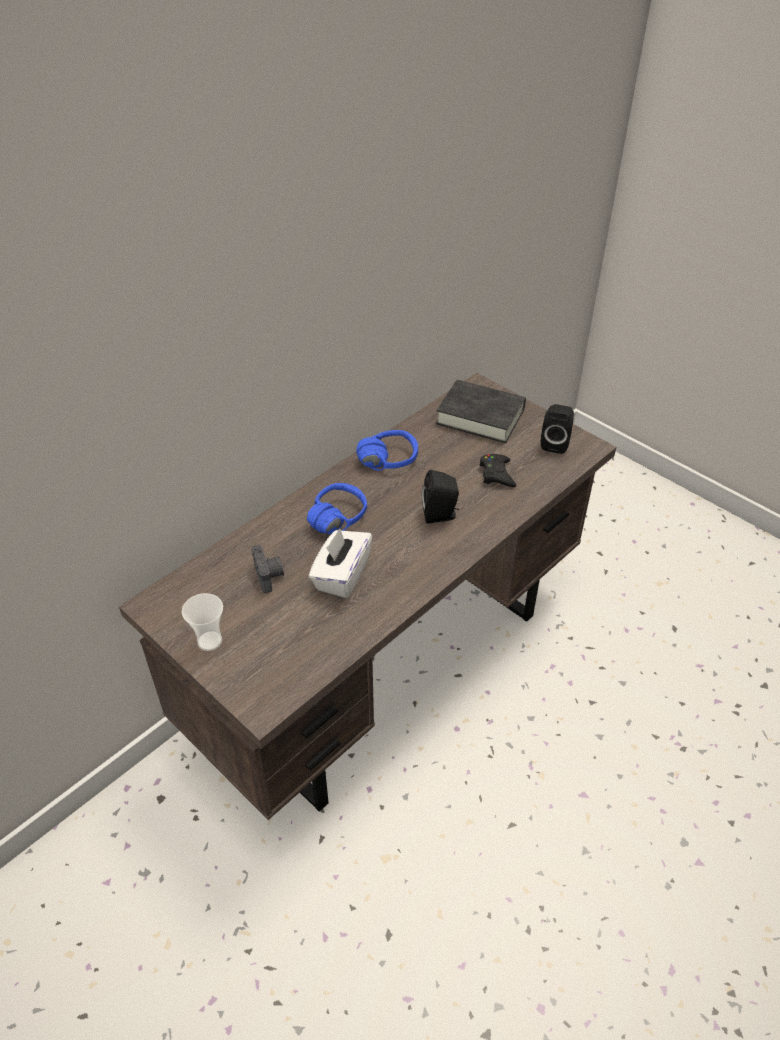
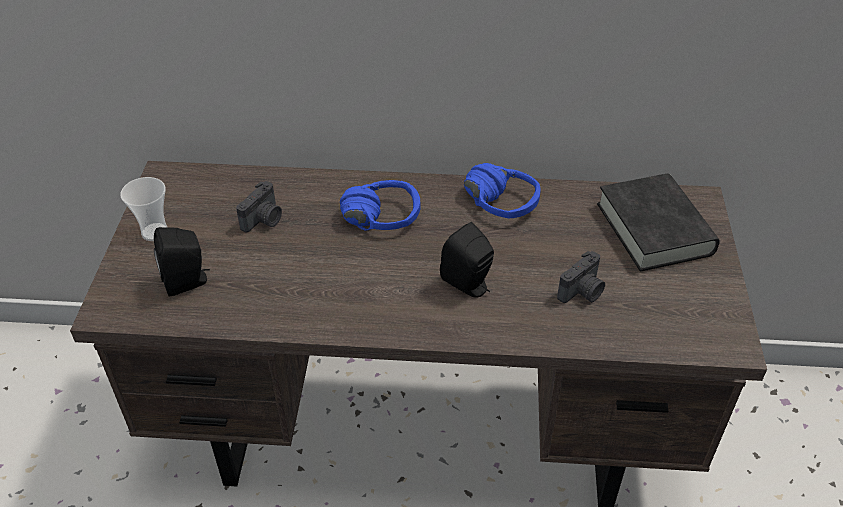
camera: 50 degrees right, 0 degrees up
white tissue box [309,528,373,598] -> none
black game controller [480,454,517,487] -> camera [557,251,605,303]
black speaker [541,404,574,454] -> black speaker moved to [154,227,210,297]

